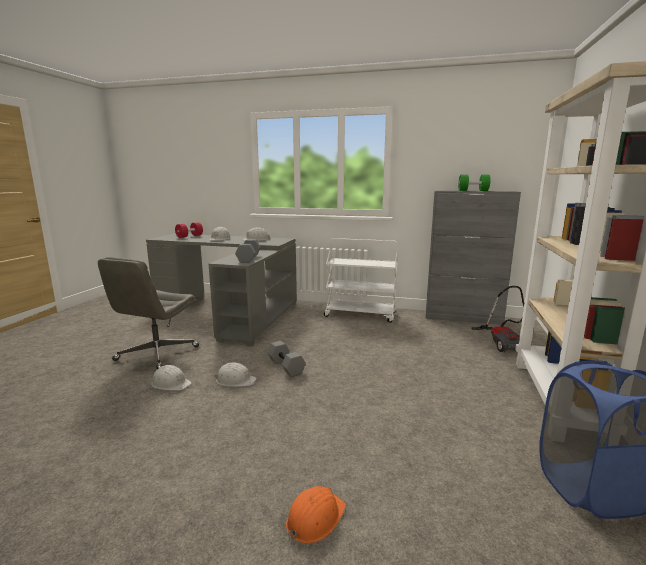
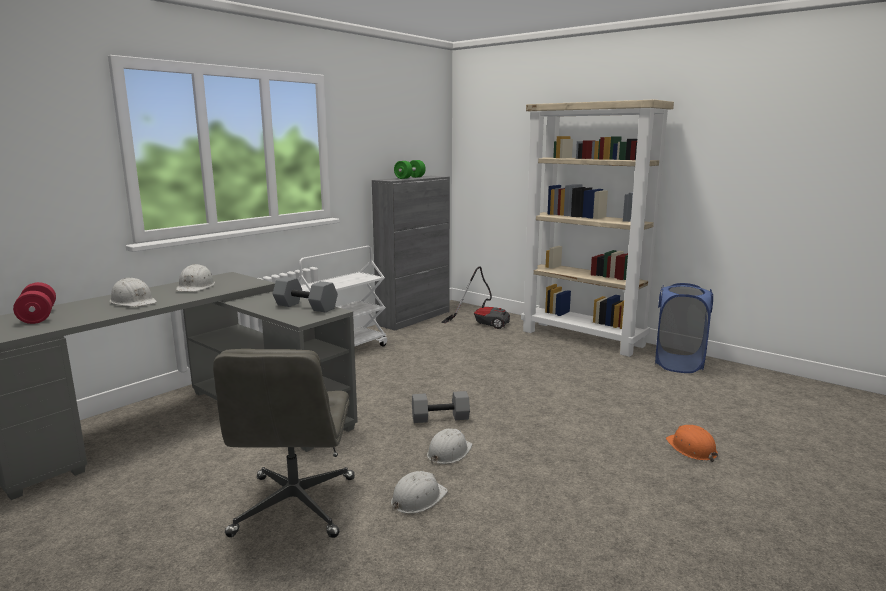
camera: 65 degrees left, 0 degrees up
grey office chair [98,257,199,369] -> grey office chair turned 45 degrees clockwise [213,349,355,538]

